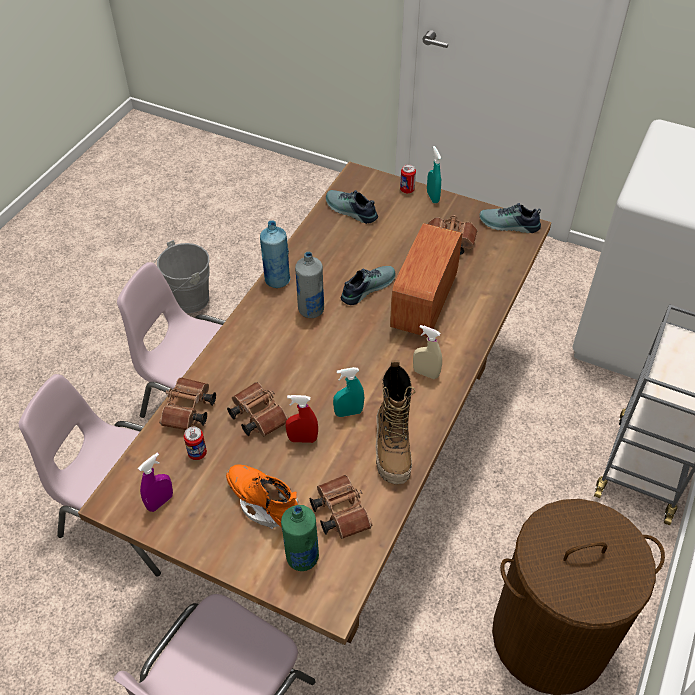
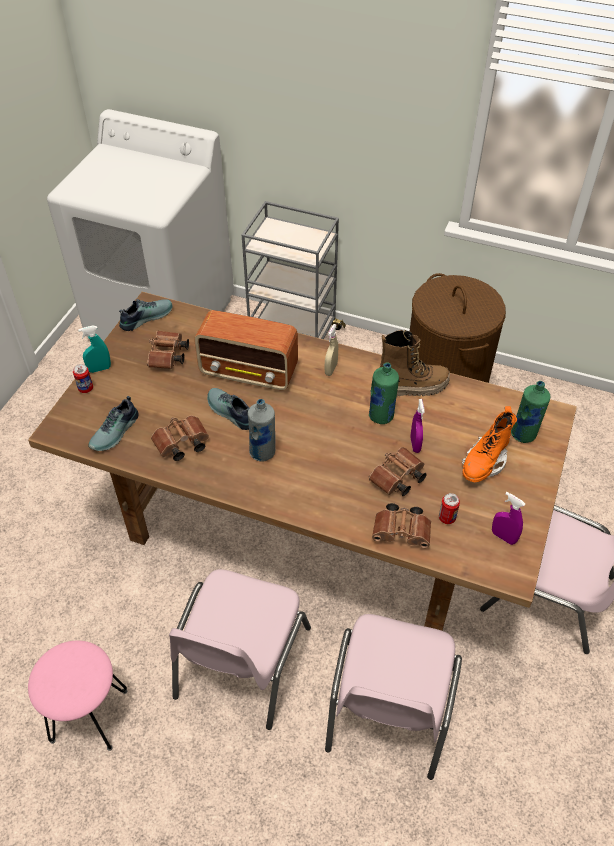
camera: 95 degrees left, 0 degrees up
grey bucket [154,240,209,313] -> pink stool [28,640,127,751]
blue bottle [260,220,291,288] -> none
red spray bottle [286,395,318,443] -> purple spray bottle [410,399,425,453]
brown binoculars [310,475,372,539] -> brown binoculars moved to [151,415,209,461]
turquoise spray bottle [333,367,364,417] -> green bottle [369,363,399,424]
shoe [479,203,541,233] -> shoe turned 135 degrees counterclockwise [119,299,173,331]

